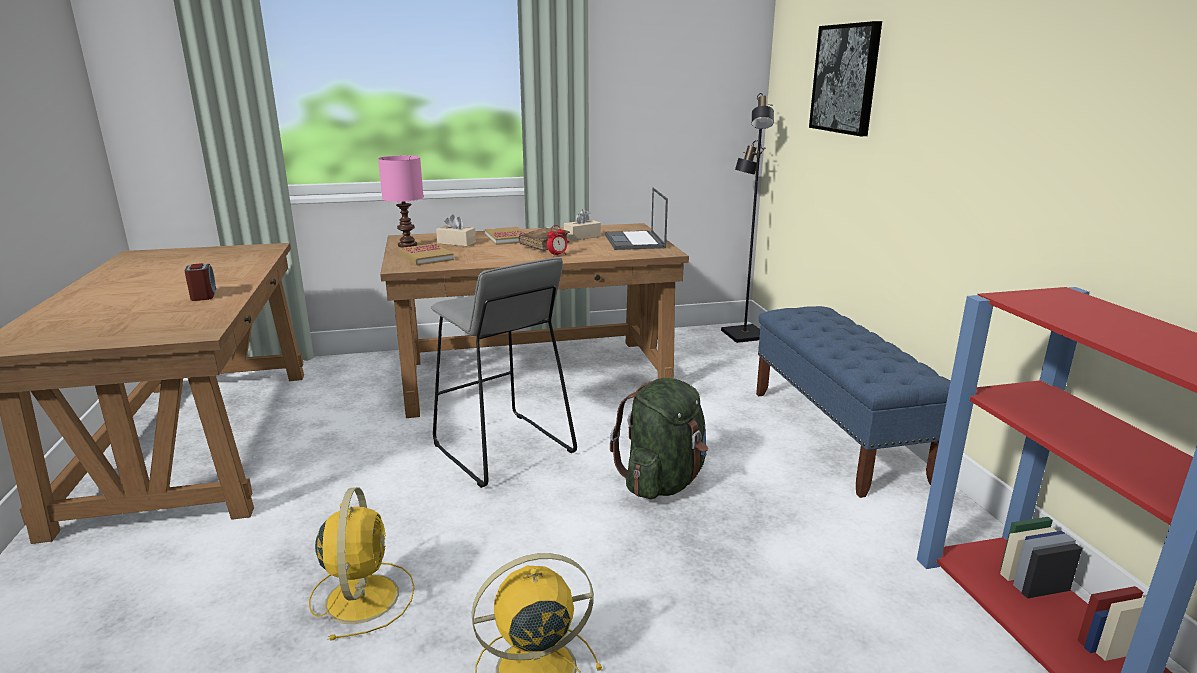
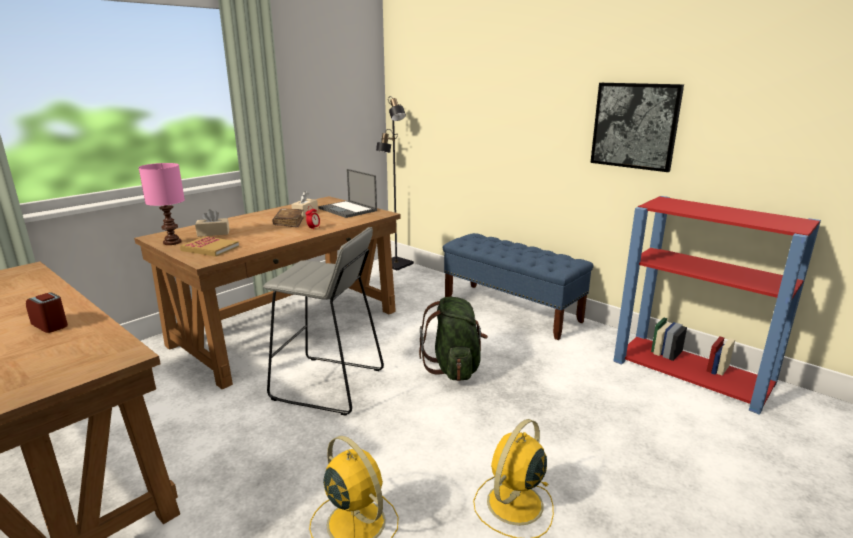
camera: 35 degrees left, 0 degrees up
book [485,227,525,245] -> none
picture [809,21,882,136] -> picture moved to [590,83,684,172]

